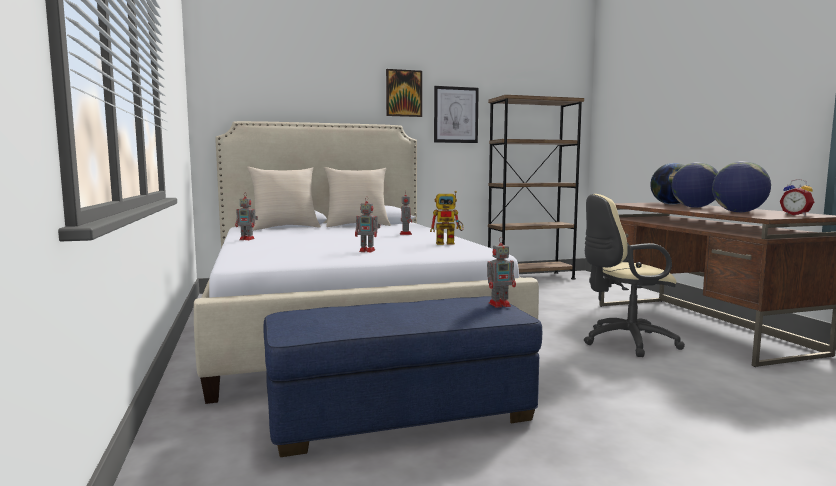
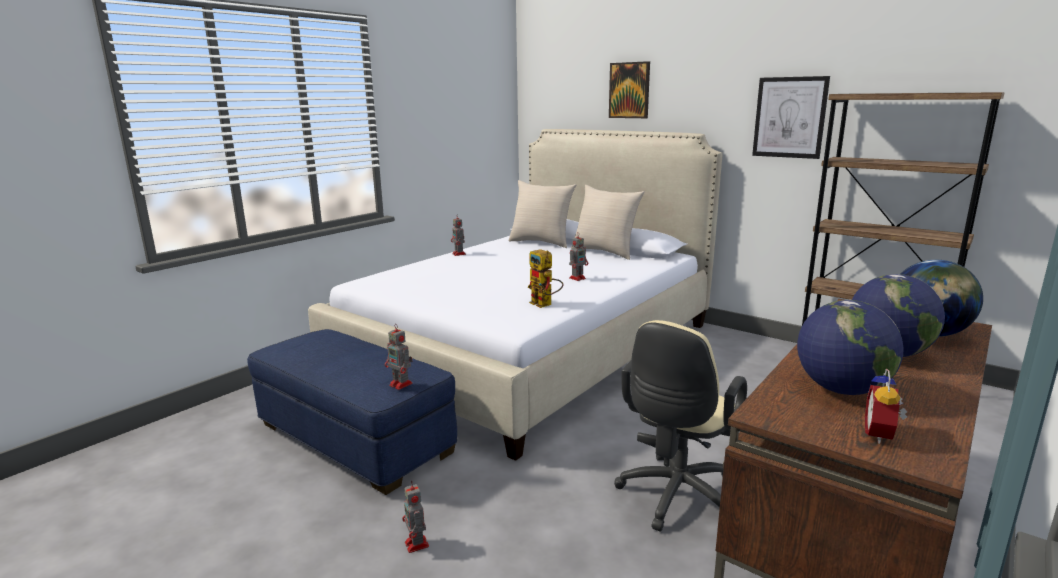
camera: 55 degrees right, 10 degrees up
toy robot [355,196,380,252] -> toy robot moved to [402,481,429,553]
picture [386,69,422,117] -> picture moved to [609,61,650,118]
beige office chair [584,194,685,357] -> beige office chair turned 105 degrees counterclockwise [614,320,747,532]

